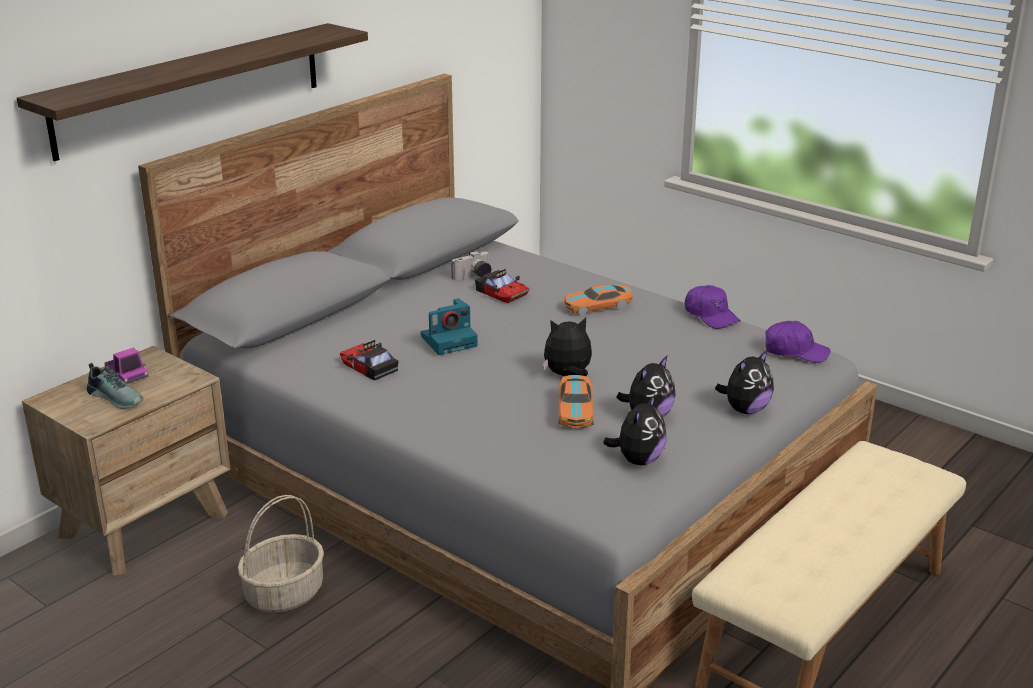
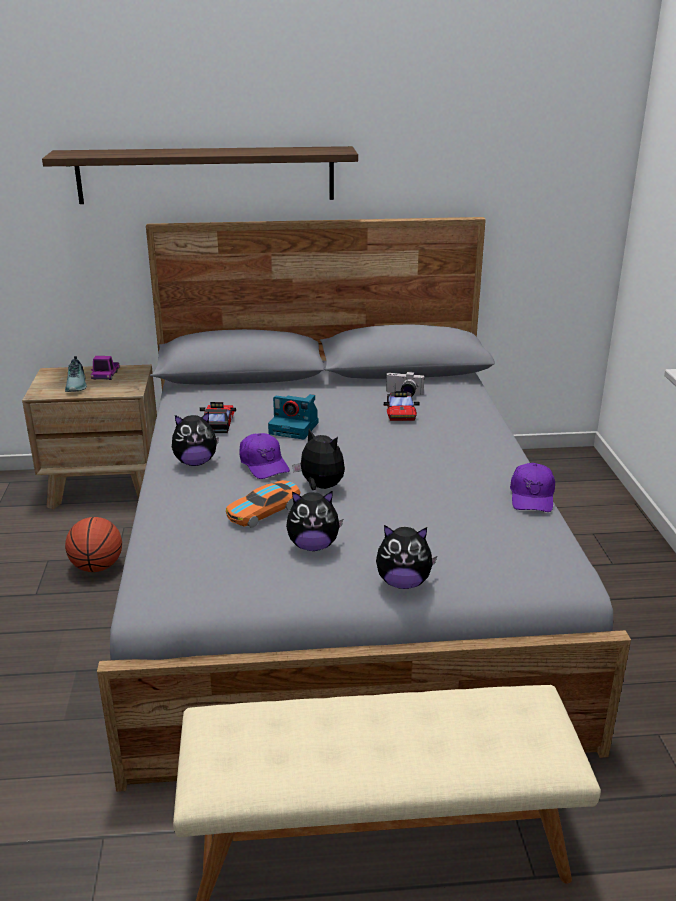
camera: 45 degrees right, 0 degrees up
basket [238,495,324,613] -> basketball [65,517,122,572]
toy car [564,284,633,316] -> none
plush toy [603,394,667,465] -> plush toy moved to [172,412,219,466]
purple cap [765,321,830,363] -> purple cap moved to [239,433,290,479]

